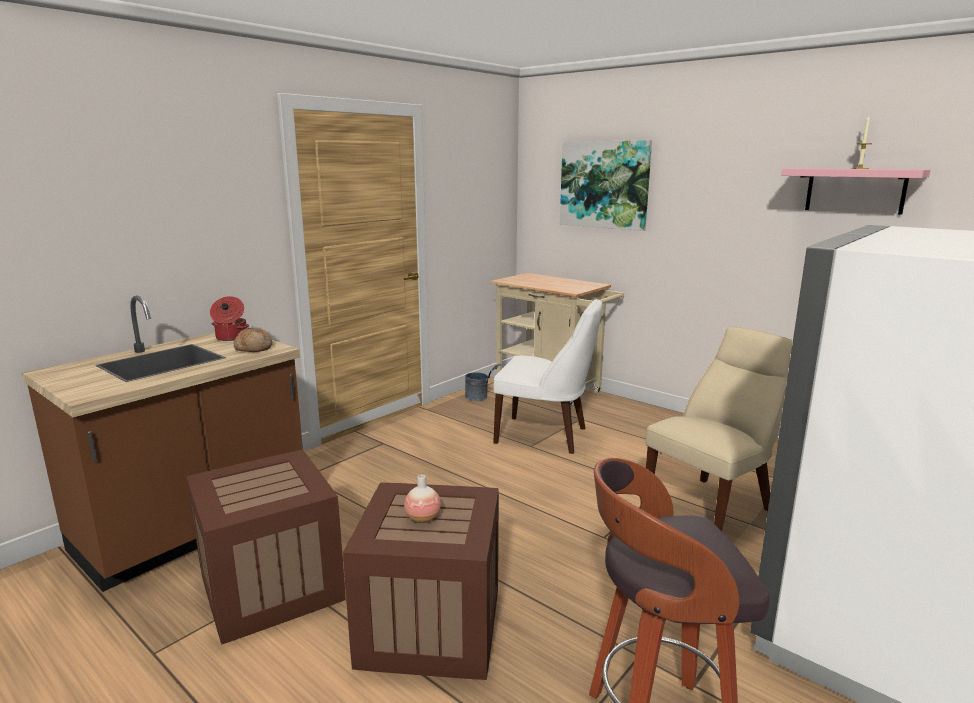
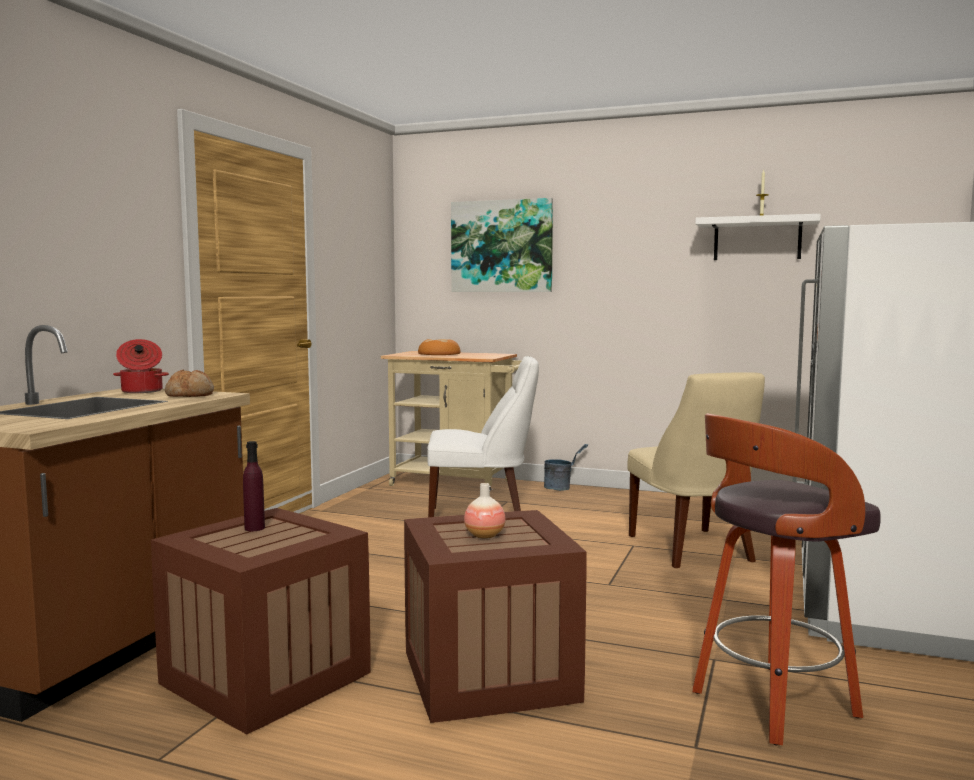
camera: 20 degrees left, 10 degrees down
grey bucket [465,363,502,401] -> grey bucket moved to [544,444,589,491]
beige chair [645,327,793,531] -> beige chair turned 135 degrees clockwise [627,372,765,568]
pink shelf [781,168,930,214] -> white shelf [695,214,821,260]
none -> purple bottle [243,441,265,531]
none -> bread [418,339,461,355]

